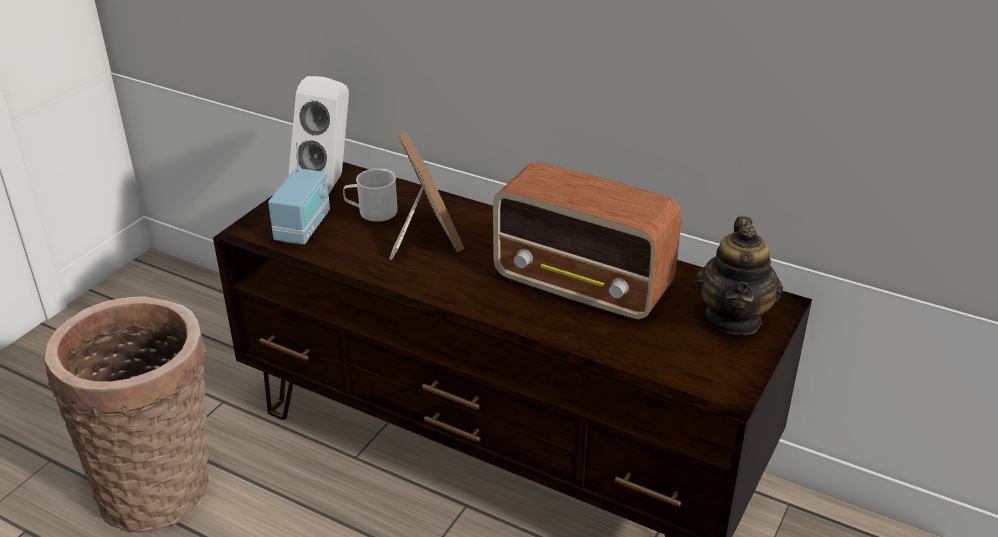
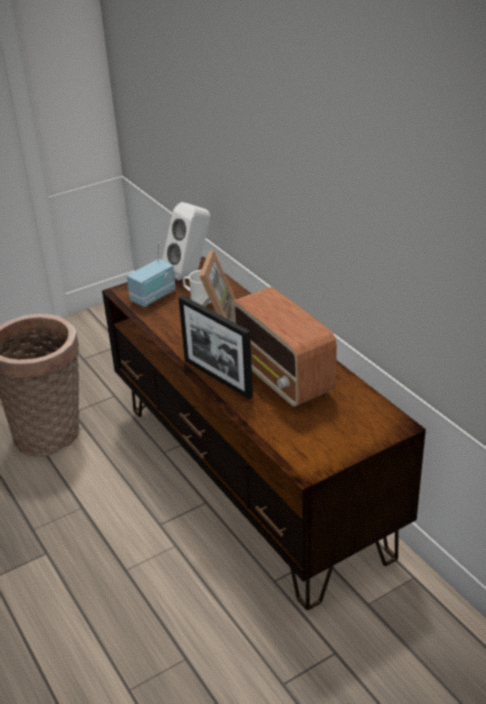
camera: 30 degrees right, 0 degrees up
teapot [695,216,783,335] -> none
none -> picture frame [178,295,253,399]

